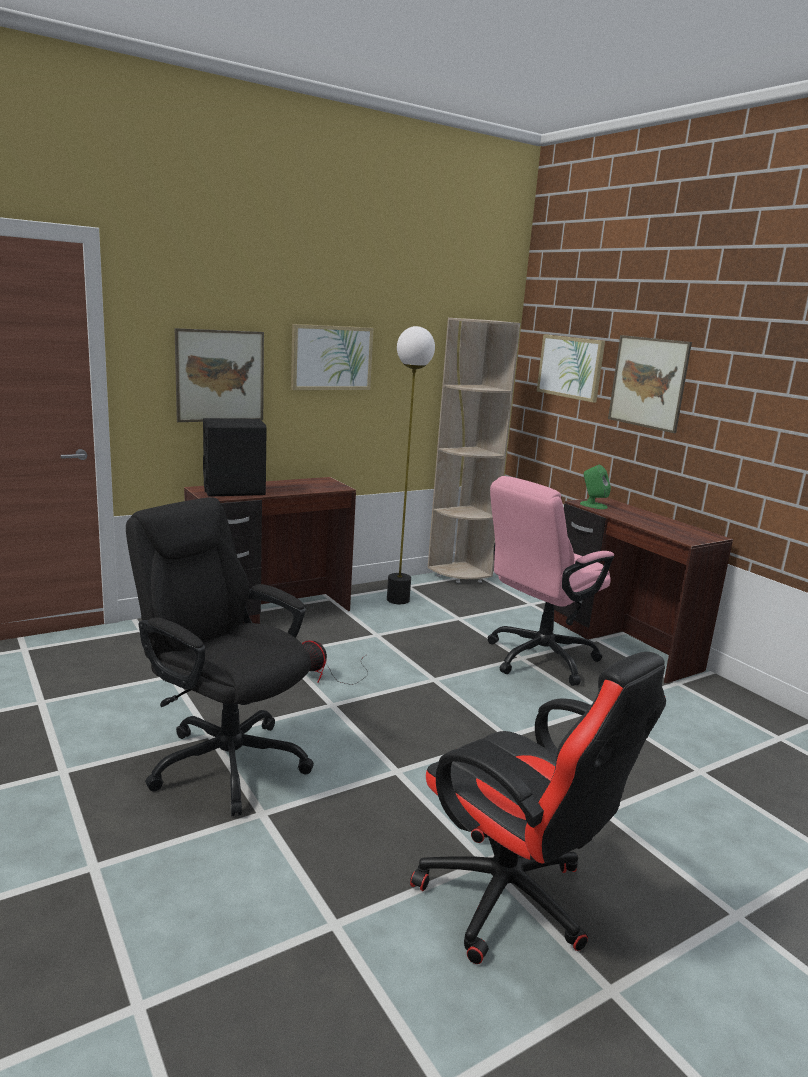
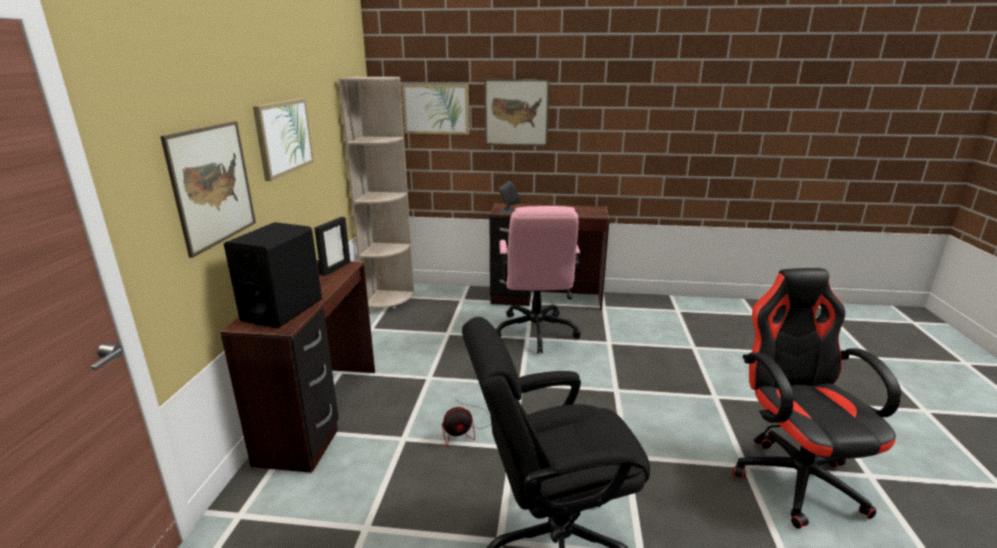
camera: 50 degrees left, 5 degrees up
floor lamp [387,326,435,604] -> none
black office chair [410,652,666,964] -> black office chair turned 90 degrees counterclockwise [732,268,901,529]
green speaker [580,465,611,509] -> grey speaker [499,181,520,214]
none -> picture frame [314,217,350,276]

